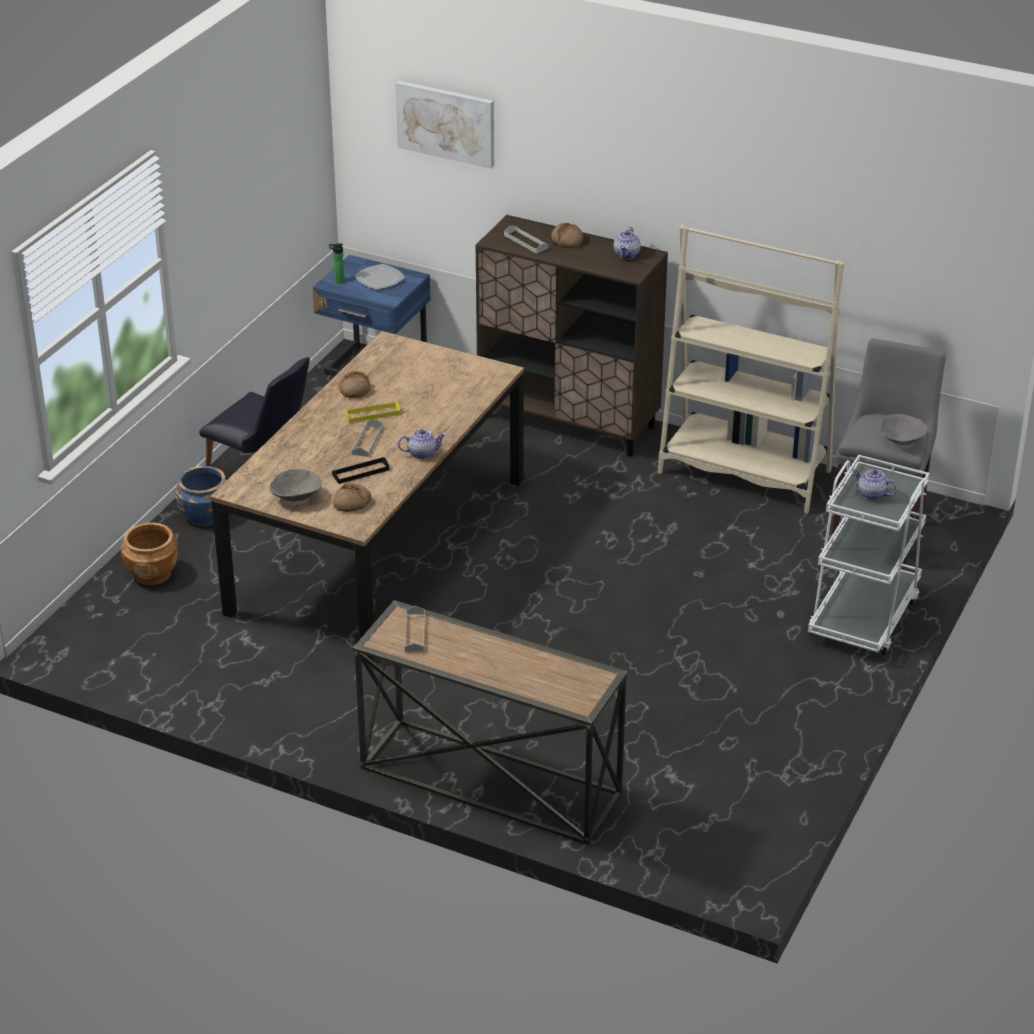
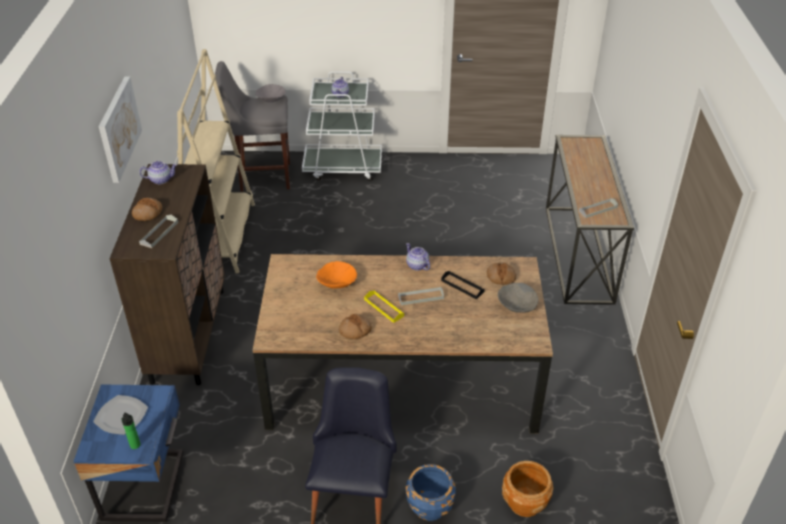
camera: 115 degrees left, 5 degrees up
picture [395,81,494,169] -> picture moved to [99,76,142,183]
none -> orange bowl [316,261,357,289]

